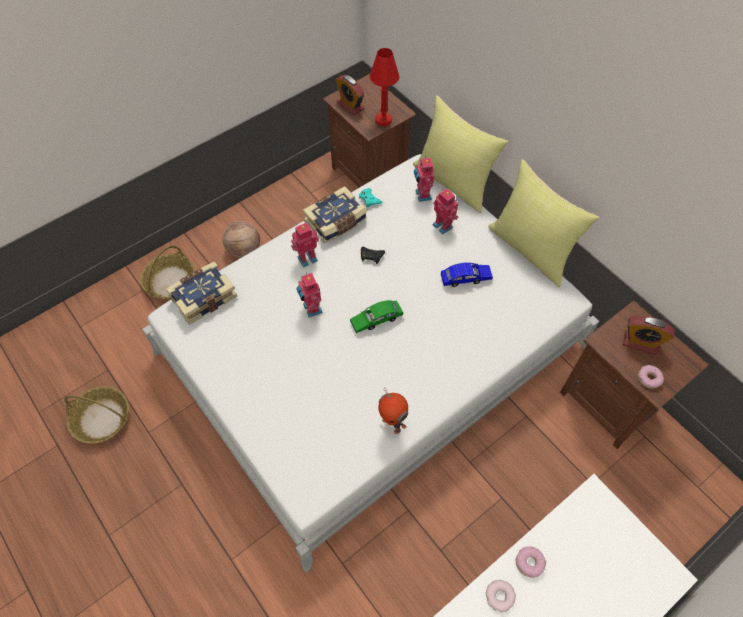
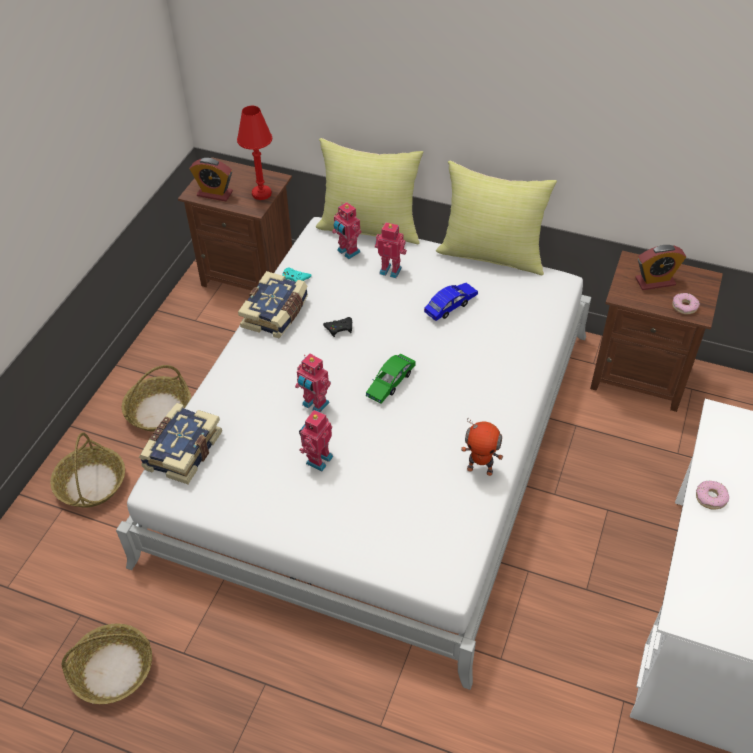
camera: 30 degrees left, 10 degrees down
basketball [223,221,260,258] -> basket [122,365,191,432]
toy robot [291,222,319,267] -> toy robot moved to [299,410,333,471]
donut [486,580,516,612] -> none

